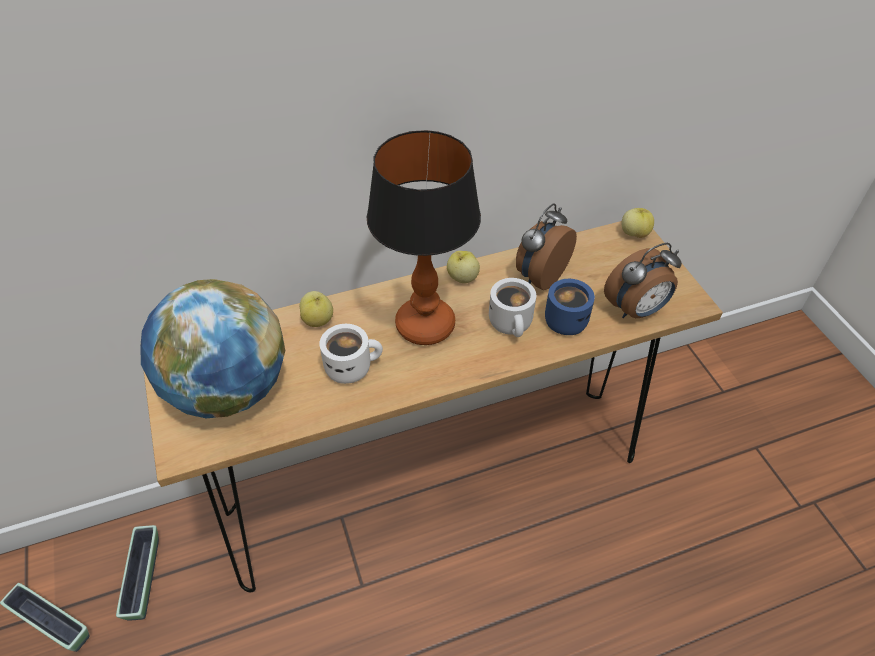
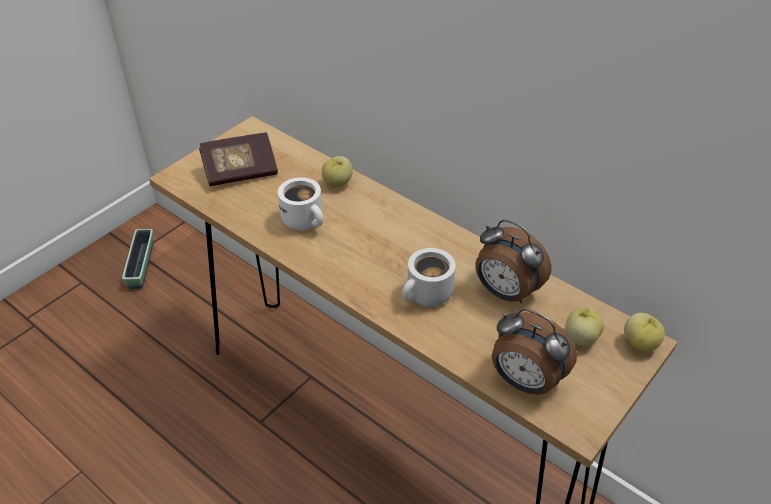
camera: 60 degrees right, 5 degrees down
planter [116,525,159,621] -> none
globe [140,279,285,418] -> book [199,132,278,186]
table lamp [367,130,481,345] -> none
apple [447,251,480,283] -> apple moved to [565,308,604,346]
alarm clock [516,204,577,290] -> alarm clock turned 150 degrees counterclockwise [475,220,551,303]
blue mug [545,279,595,335] -> none

